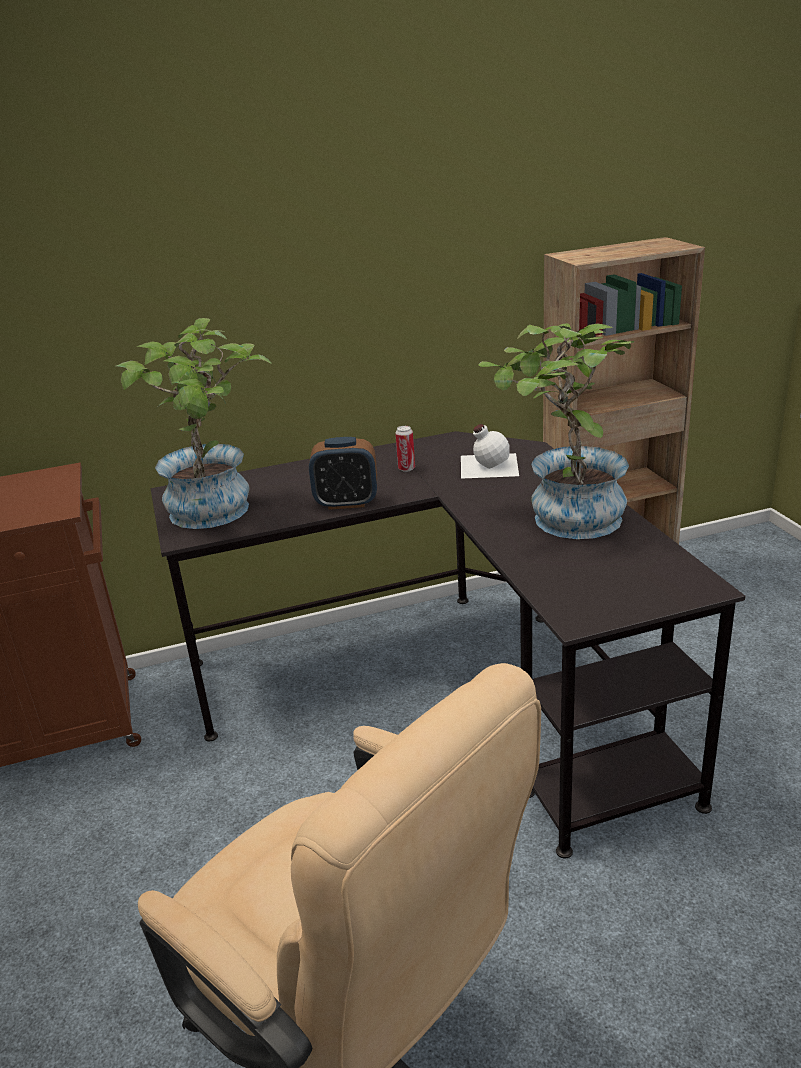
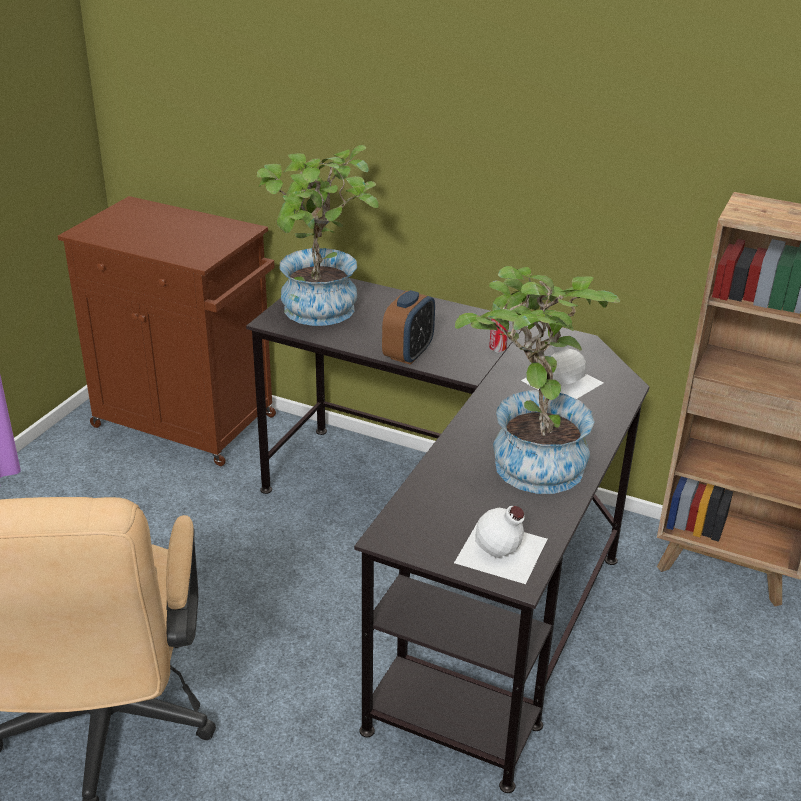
camera: 40 degrees right, 5 degrees up
alarm clock [309,437,377,510] -> alarm clock turned 105 degrees counterclockwise [382,290,435,365]
none -> white bottle [454,506,547,584]

